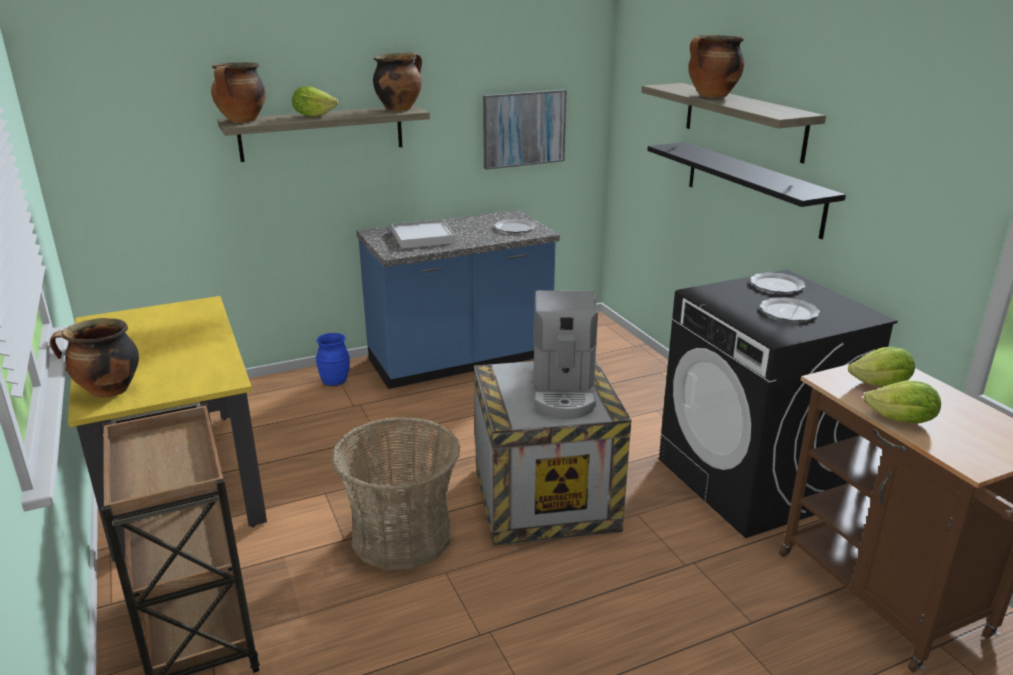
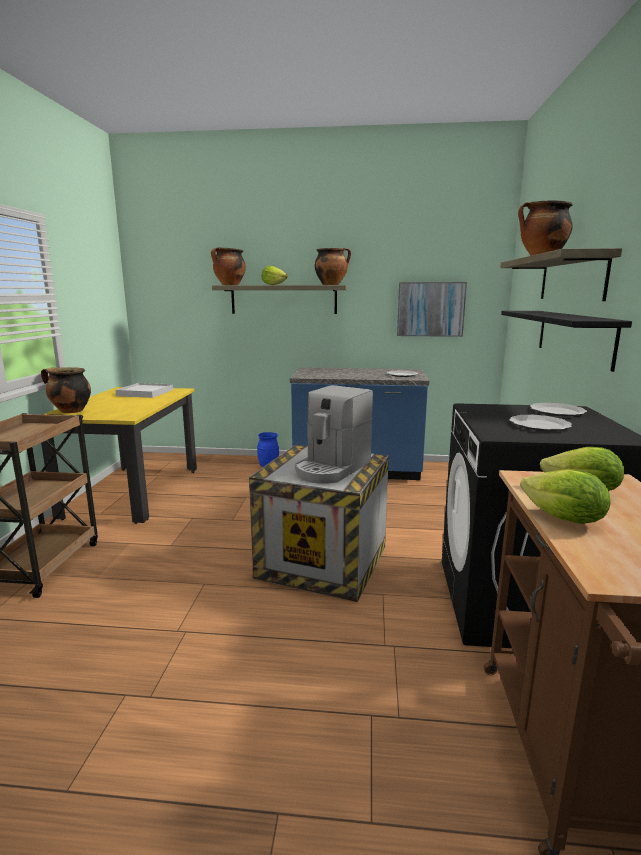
camera: 30 degrees right, 10 degrees down
basket [331,417,460,570] -> none
white tray [391,219,456,248] -> white tray moved to [116,383,173,398]

